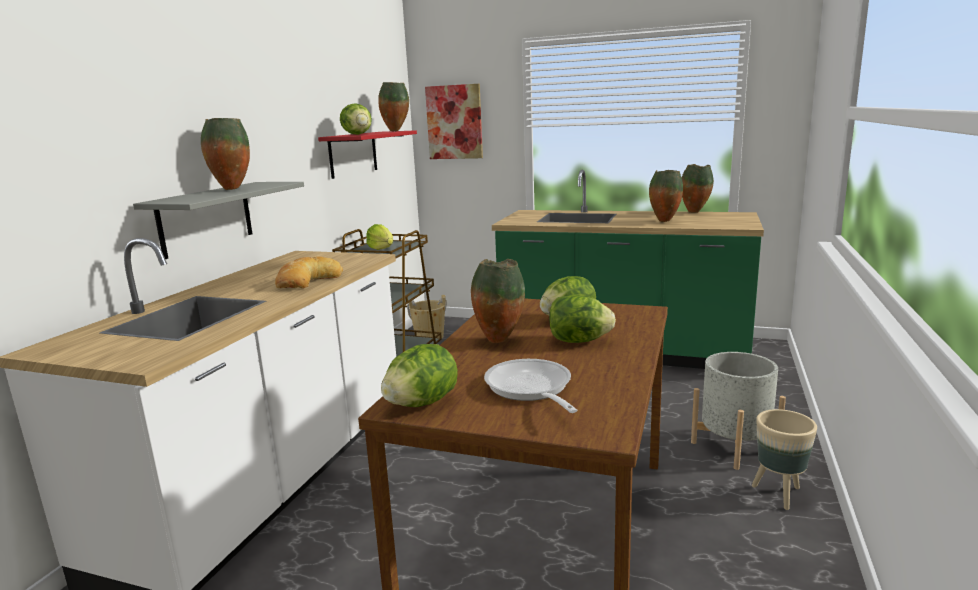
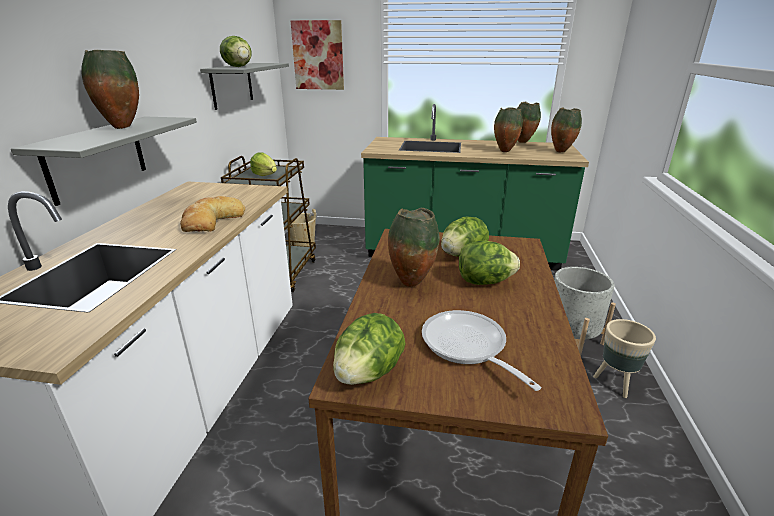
camera: 10 degrees left, 10 degrees up
red shelf [318,130,417,179] -> grey shelf [200,63,289,110]
vase [378,82,409,131] -> vase moved to [551,107,582,152]

